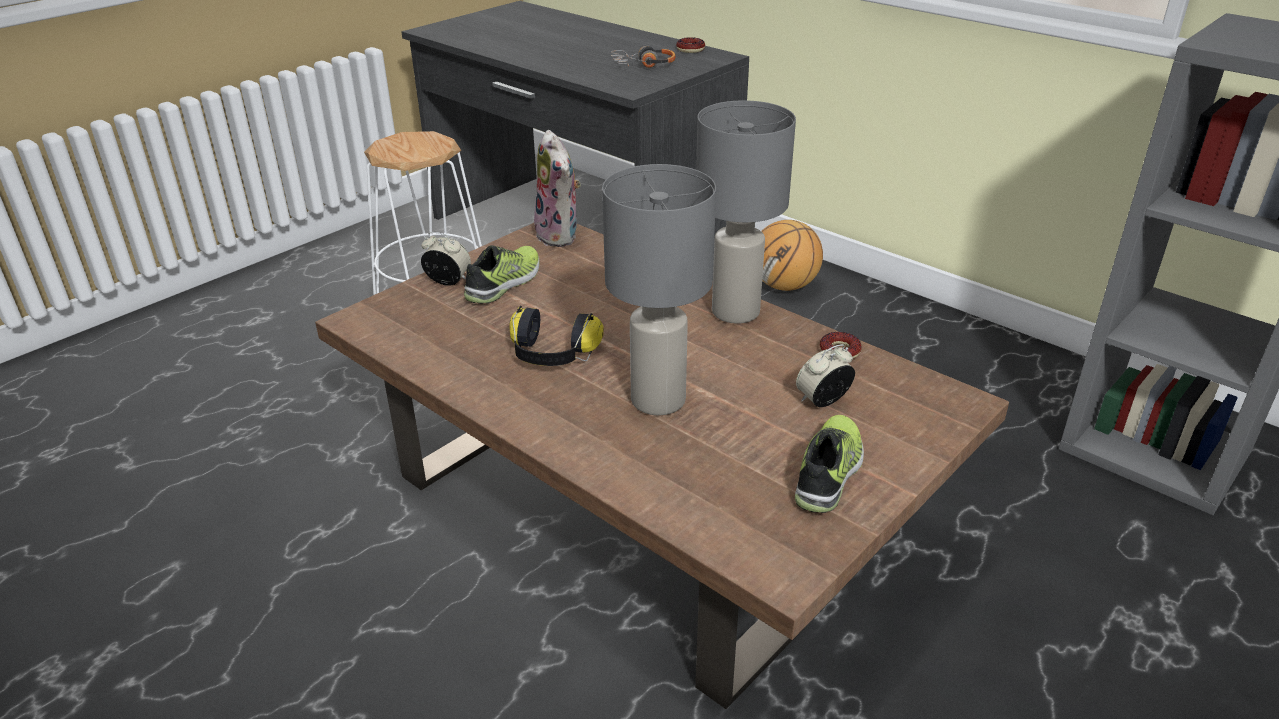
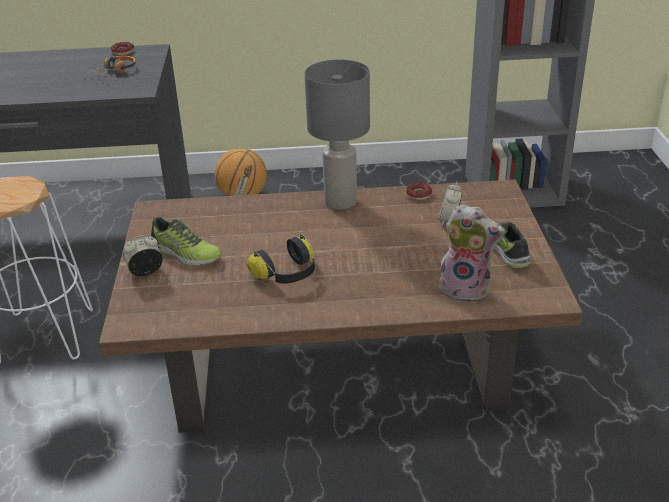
camera: 45 degrees left, 0 degrees up
shoe [464,245,540,304] -> shoe turned 135 degrees clockwise [150,217,222,266]
plush toy [534,130,581,247] -> plush toy moved to [439,204,505,303]
grey table lamp [602,164,716,415] -> none

